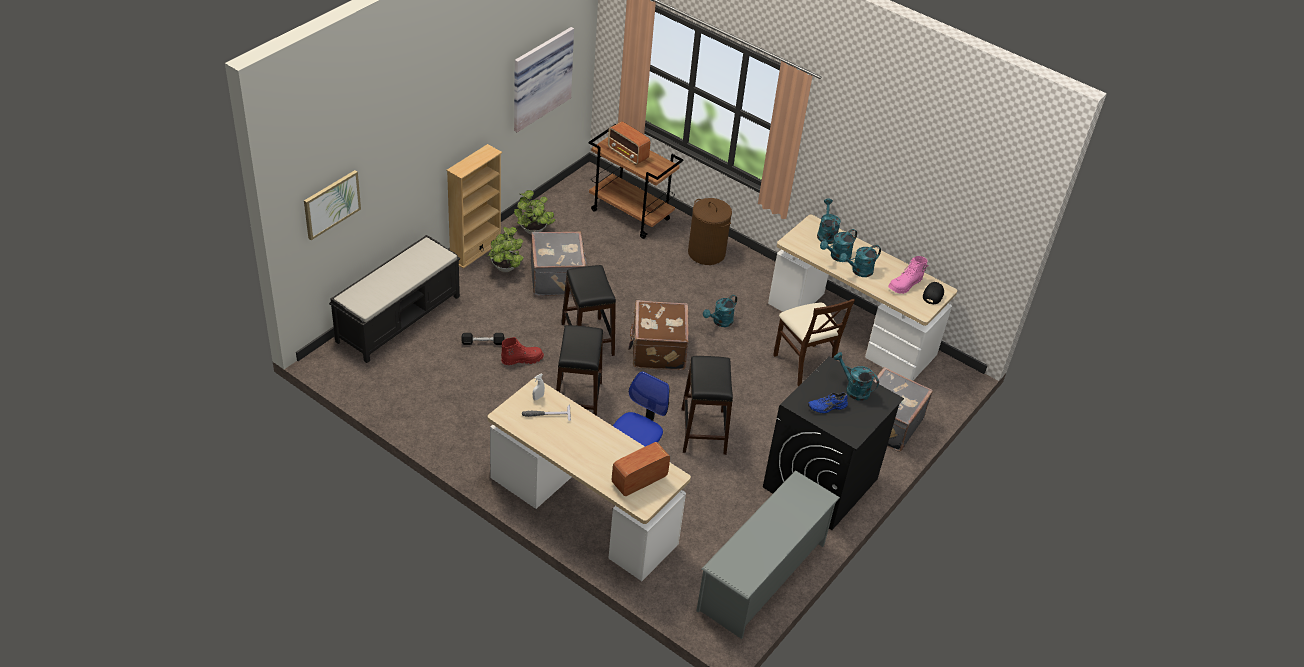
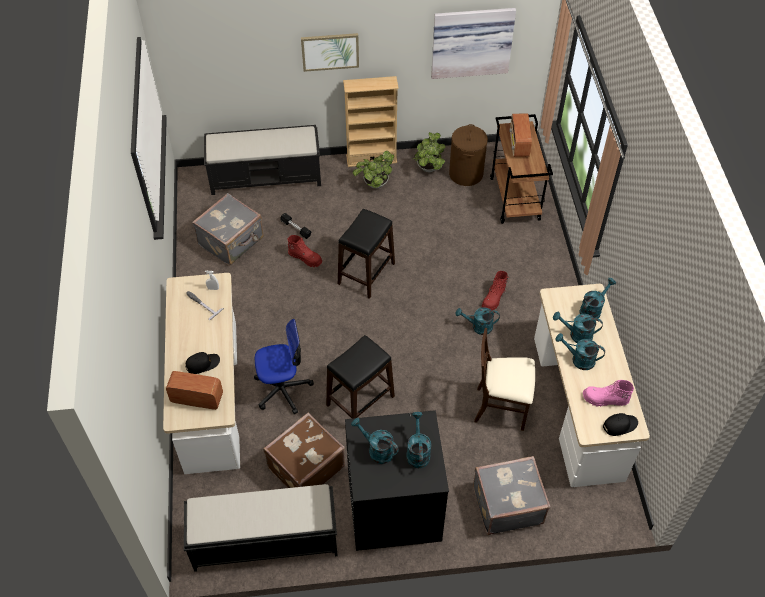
camera: 50 degrees right, 10 degrees up
picture [304,170,361,240] -> picture moved to [301,33,359,72]
grey suitcase [531,231,587,296] -> grey suitcase moved to [192,193,264,266]
black stool [556,325,603,416] -> none
brown suitcase [628,300,689,370] -> brown suitcase moved to [263,413,345,488]
brown laundry basket [688,198,732,265] -> brown laundry basket moved to [449,124,488,186]
grey shoe rack [696,470,840,639] -> black bench [184,484,338,572]
beige chair [773,299,855,386] -> beige chair turned 75 degrees clockwise [474,328,535,431]
blue shoe [808,392,848,413] -> turquoise watering can [351,418,399,464]
none -> black cap [185,352,220,374]
none -> red boot [482,271,508,310]

